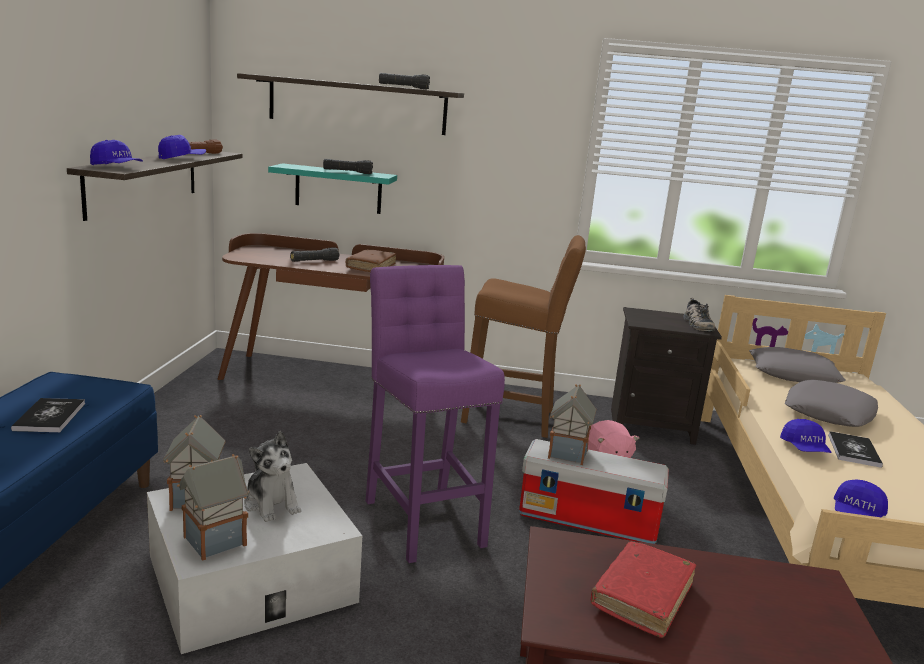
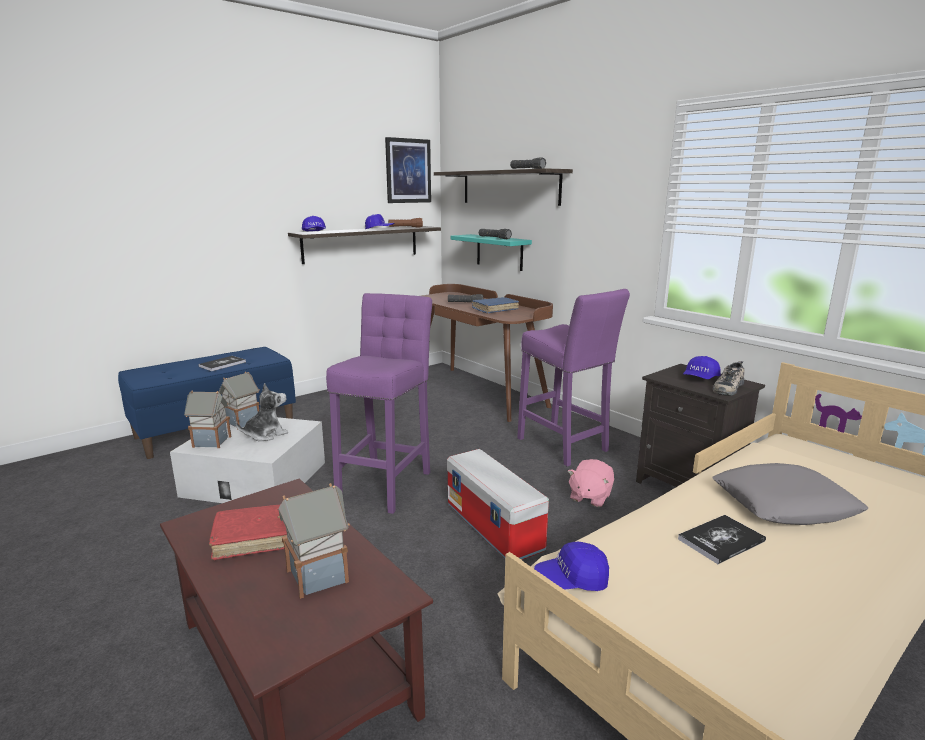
camera: 45 degrees right, 0 degrees up
plush toy [244,431,301,522] -> plush toy turned 135 degrees counterclockwise [236,383,288,441]
brown book [346,249,396,272] -> blue book [472,297,519,313]
brown stool [461,235,586,438] -> purple stool [517,289,630,467]
toy house [548,384,597,465] -> toy house moved to [278,483,350,599]
grey pillow [749,347,845,383] -> none
blue cap [780,419,832,453] -> blue cap moved to [683,356,721,379]
none -> picture [385,137,431,203]

